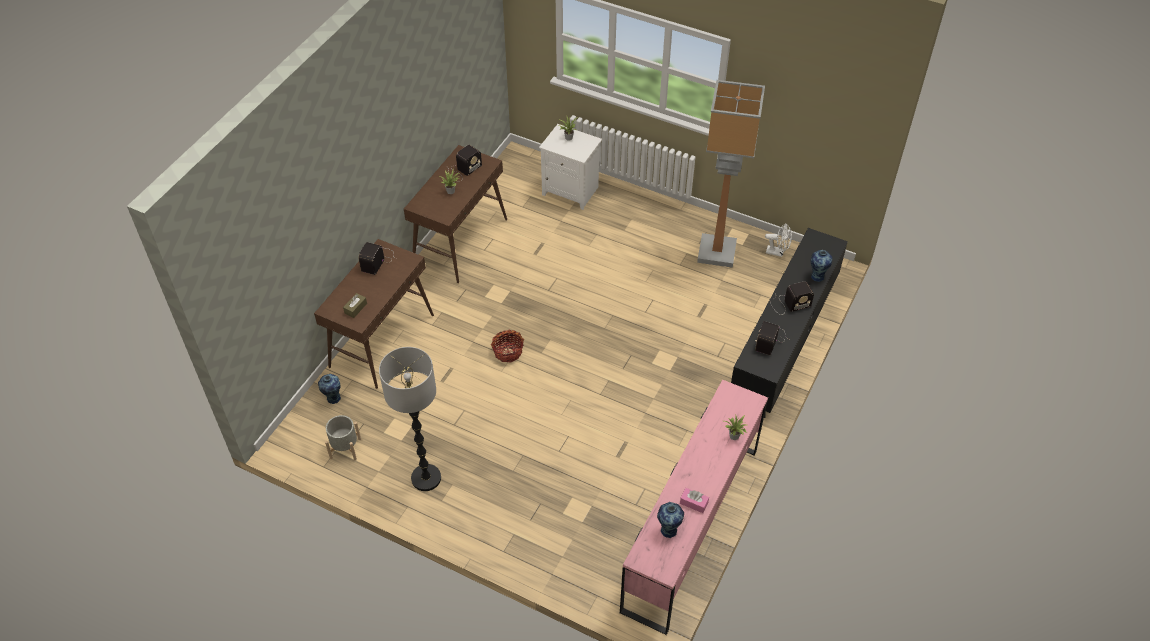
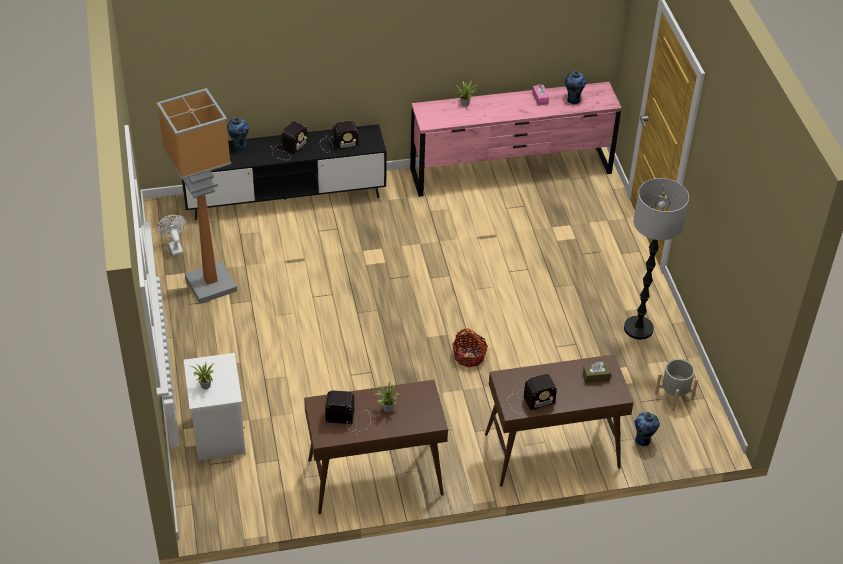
camera: 130 degrees left, 5 degrees down
radio [771,281,814,315] -> radio turned 90 degrees clockwise [272,121,308,160]

